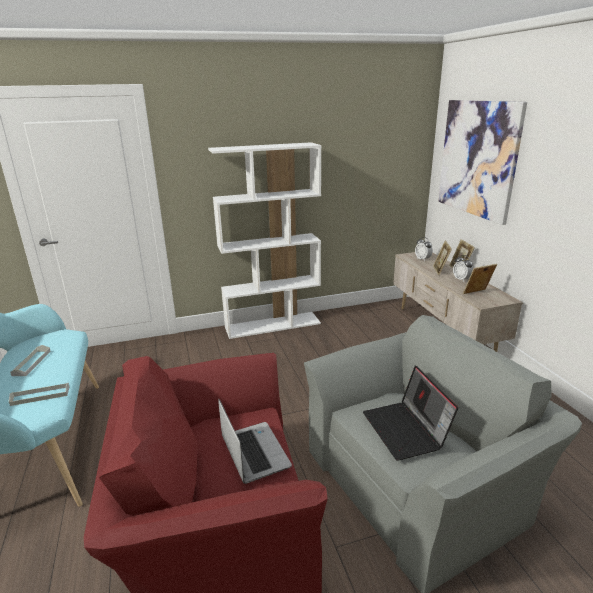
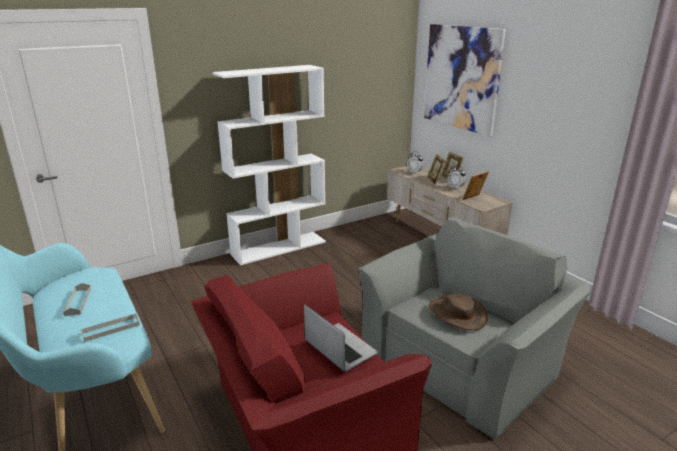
camera: 15 degrees left, 0 degrees up
laptop [363,365,458,461] -> brown hat [429,294,488,331]

